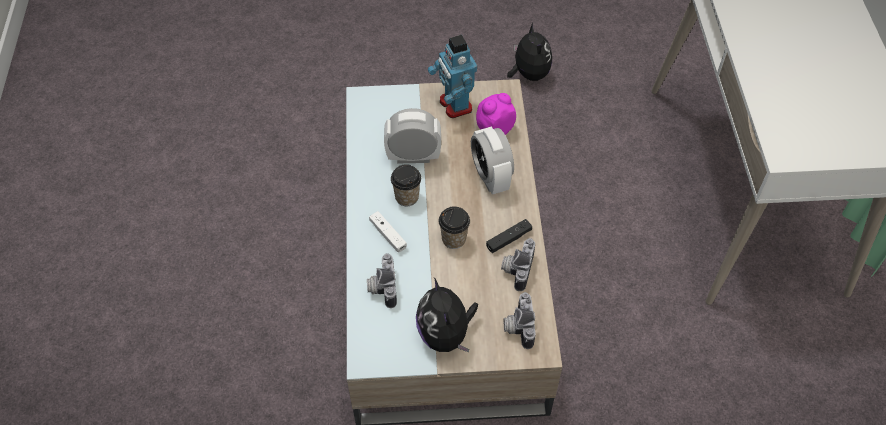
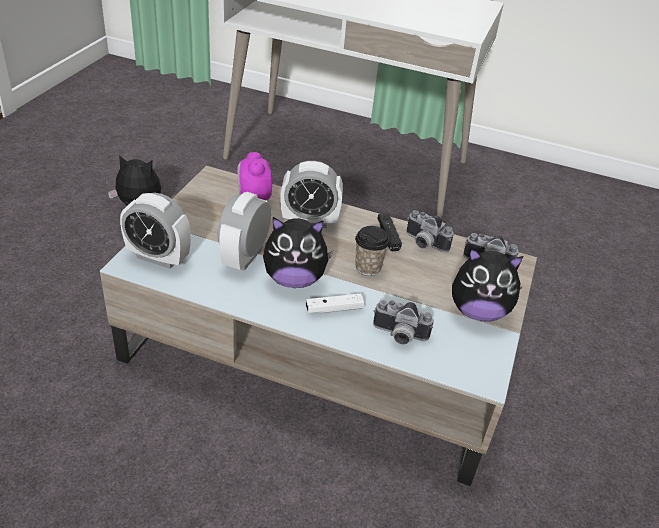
camera: 70 degrees left, 15 degrees down
cup [391,164,421,206] -> plush toy [263,217,333,288]
toy robot [428,35,477,118] -> none
none -> alarm clock [120,193,191,269]

